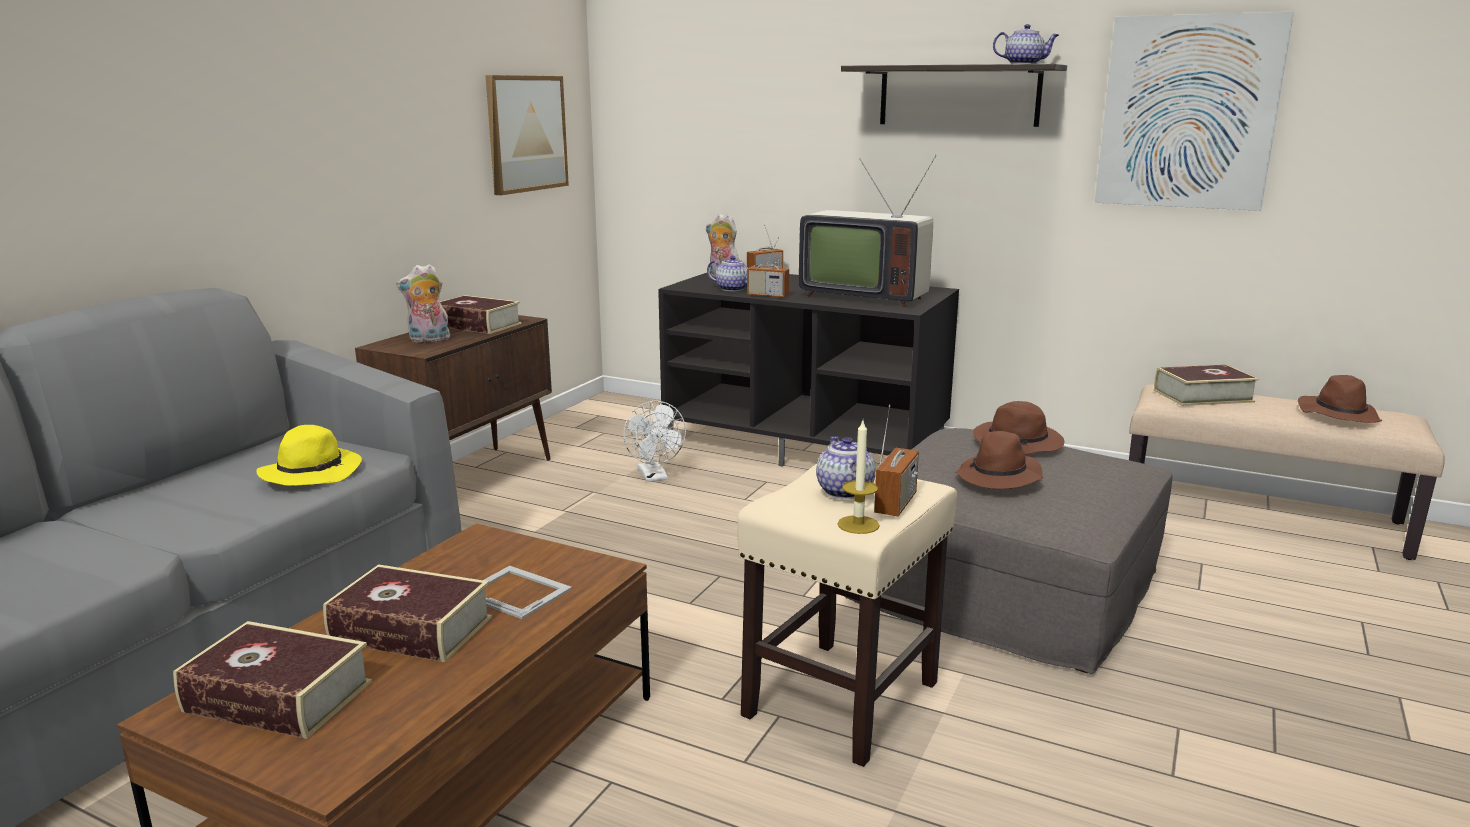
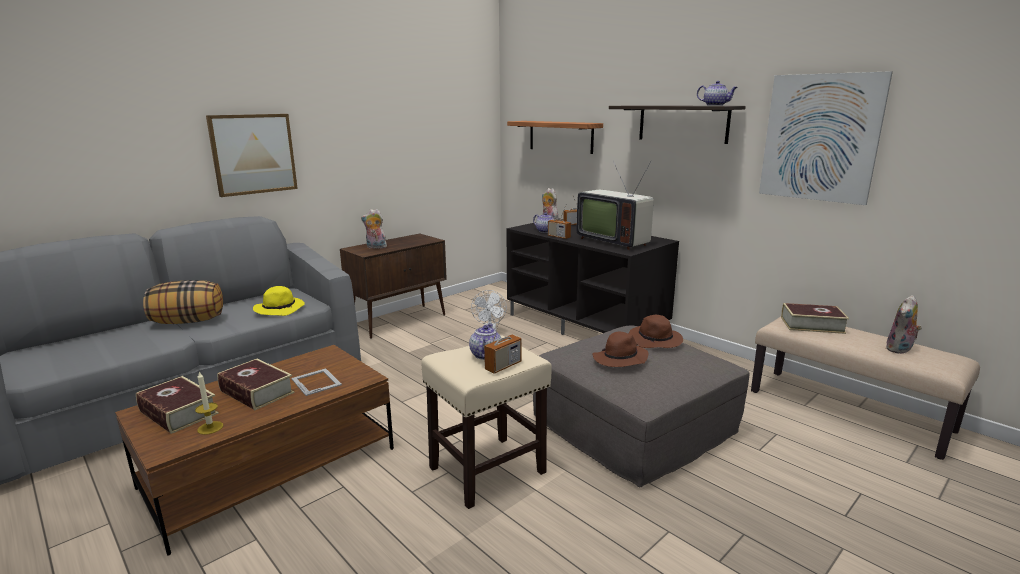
camera: 20 degrees right, 0 degrees up
book [440,295,521,334] -> none
picture [485,75,569,195] -> picture moved to [206,114,298,197]
candle [837,421,880,534] -> candle moved to [195,371,223,435]
brown hat [1298,375,1382,423] -> plush toy [886,295,922,354]
none -> pillow [143,280,223,324]
none -> shelf [507,121,603,154]

